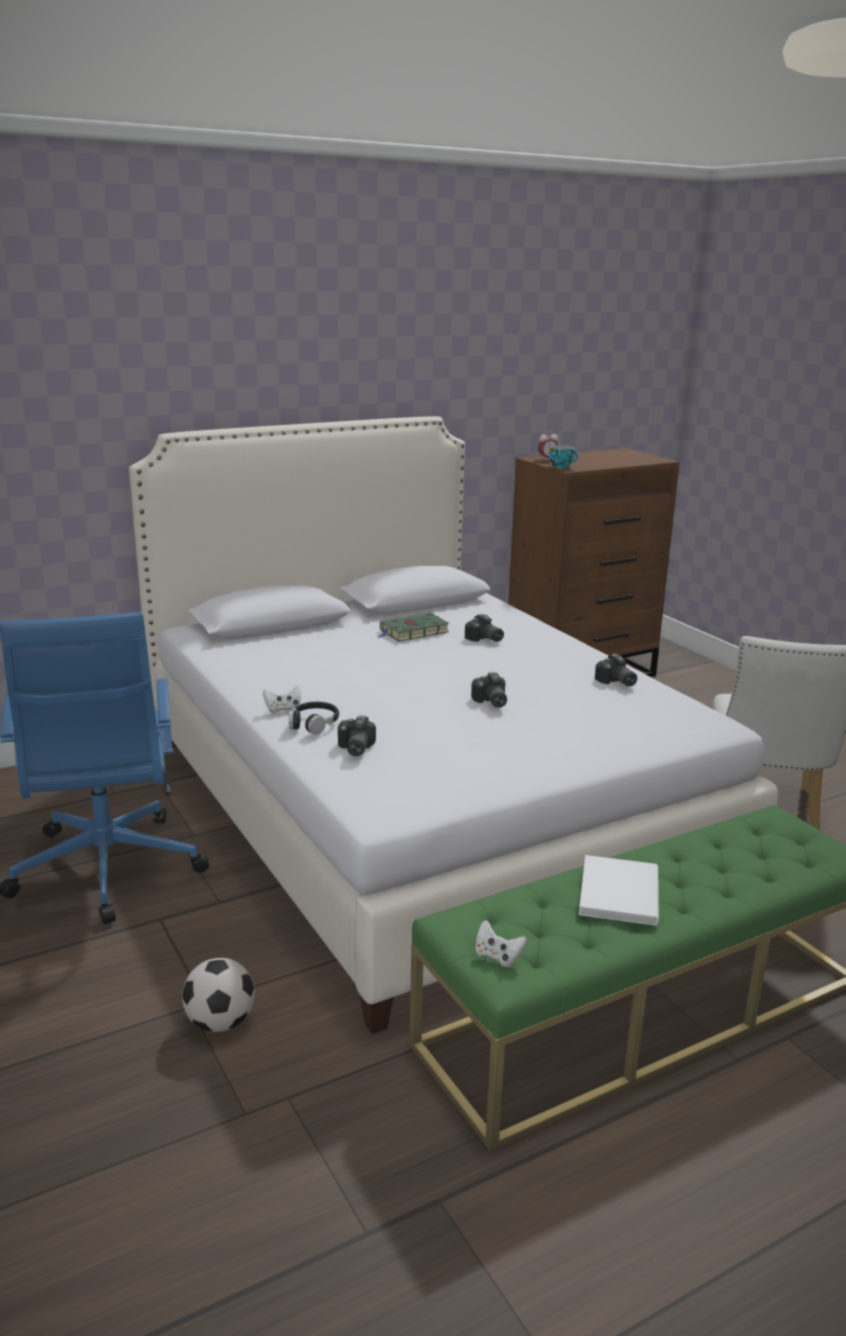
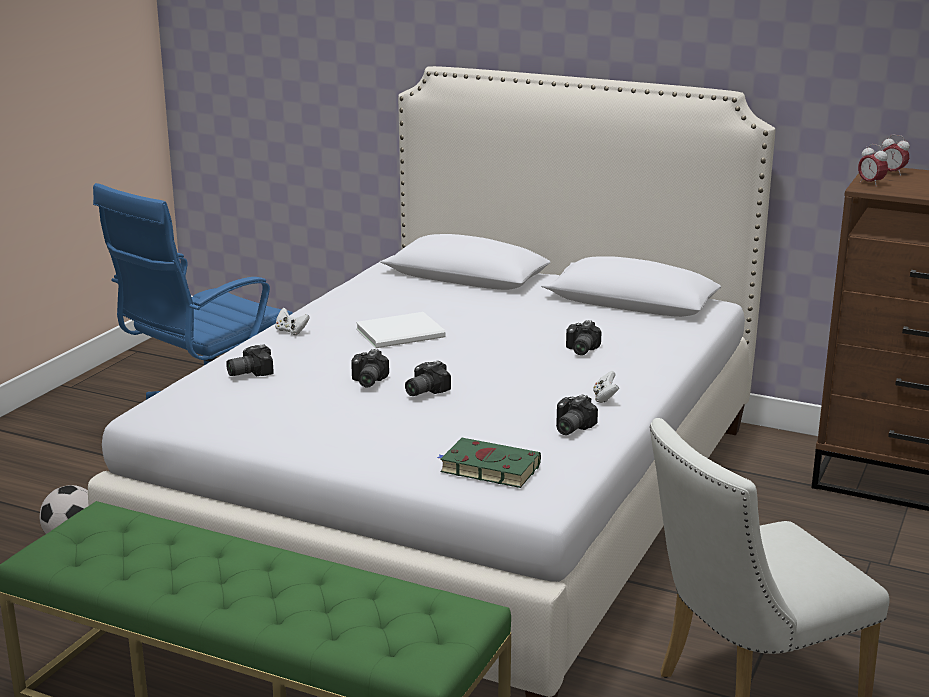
camera: 55 degrees right, 0 degrees up
black headphones [289,702,339,735] -> none
green book [376,613,449,642] -> green book moved to [437,438,541,488]
white game controller [475,920,527,968] -> white game controller moved to [593,371,619,403]
cup [549,445,578,468] -> alarm clock [858,144,888,185]
white book [579,855,659,926] -> white book moved to [356,312,445,348]
none -> camera [351,349,389,387]

